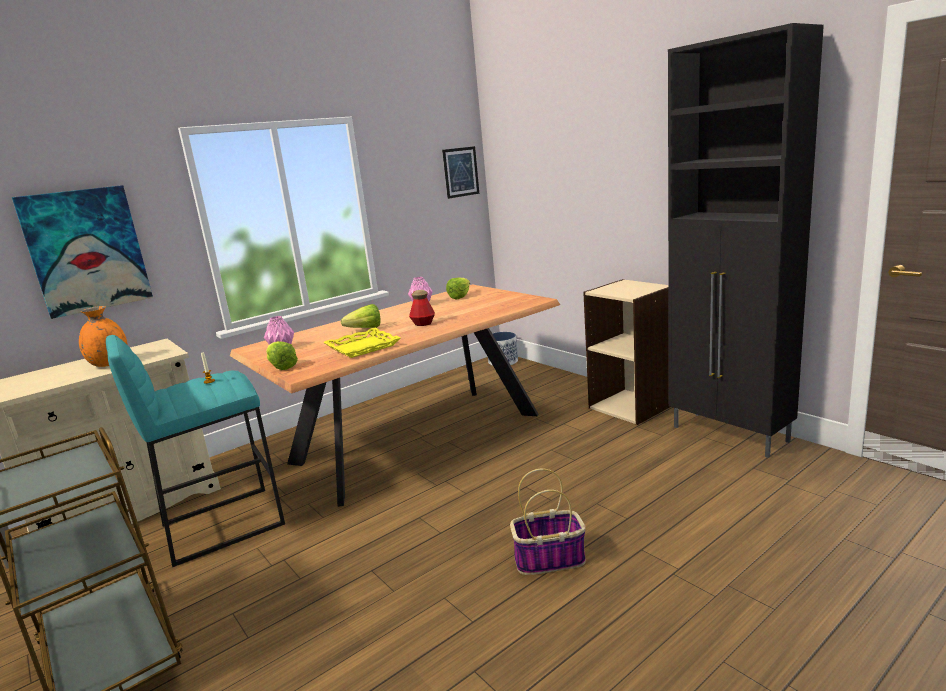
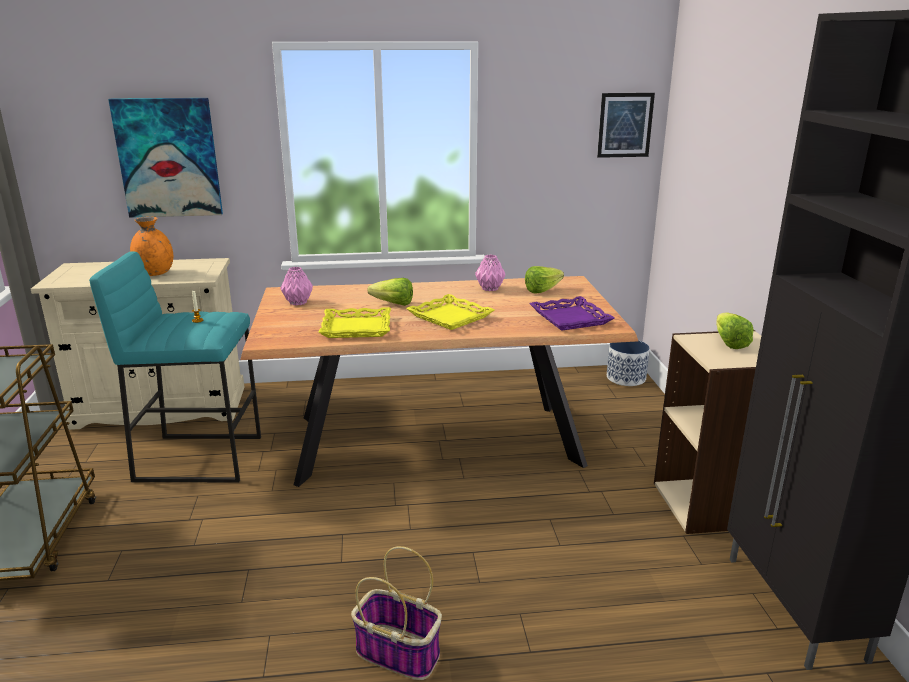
camera: 30 degrees right, 5 degrees up
lettuce [266,341,298,370] -> lettuce moved to [716,313,754,349]
bottle [409,290,435,326] -> yellow tray [406,294,494,330]
none -> purple tray [529,296,614,331]

